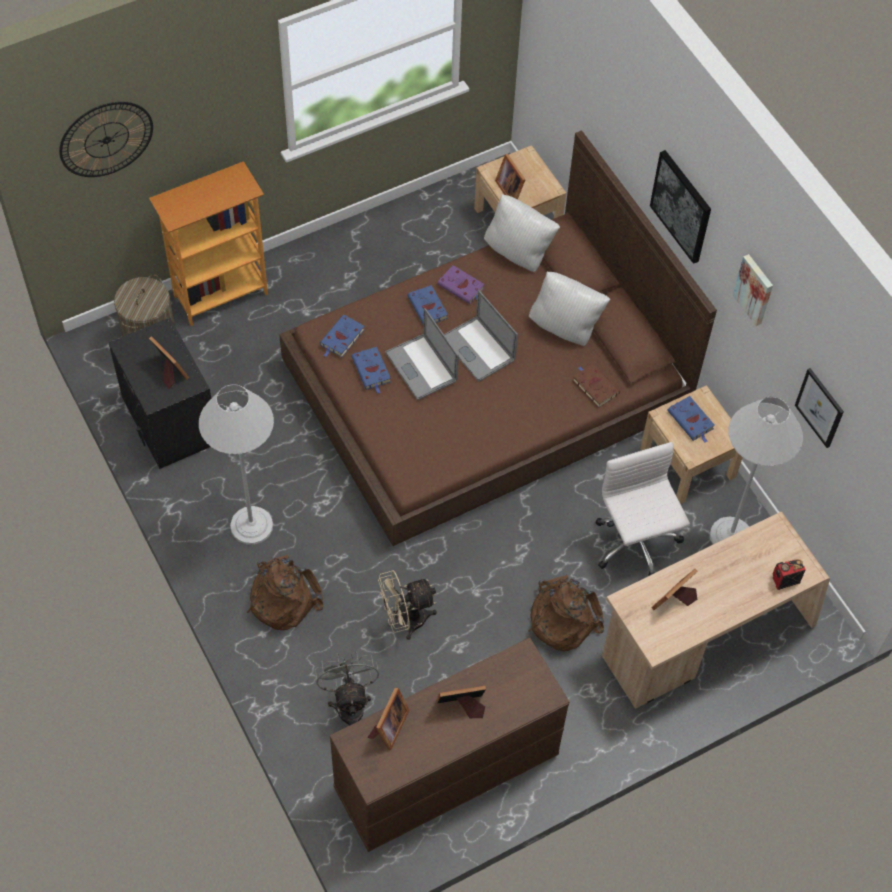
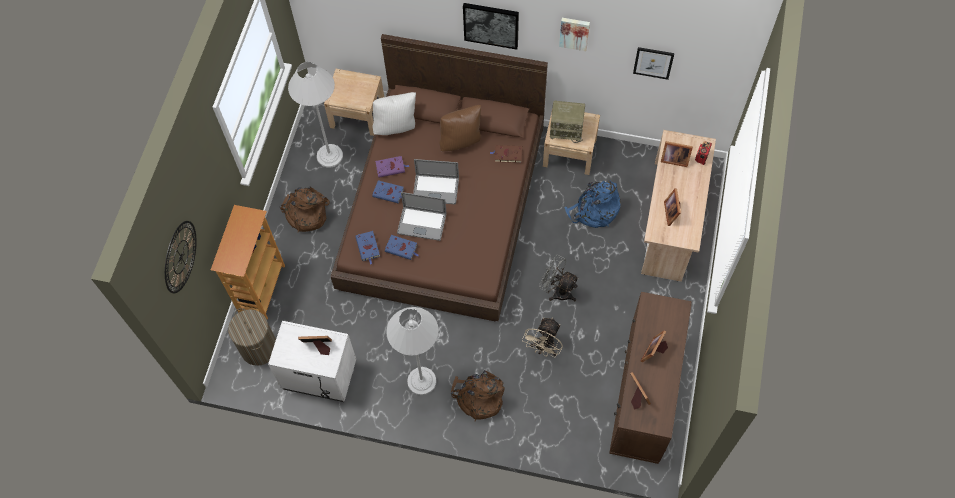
camera: 45 degrees left, 5 degrees up
black nightstand [109,318,211,469] -> white nightstand [268,321,356,402]
grey fan [315,651,379,726] -> grey fan moved to [539,256,579,301]
picture frame [495,154,526,200] -> picture frame moved to [661,141,693,167]
brown backpack [528,575,604,651] -> brown backpack moved to [279,187,330,232]
white pillow [529,272,610,346] -> brown pillow [440,105,481,151]
white office chair [595,442,690,576] -> blue backpack [564,180,621,228]
blue book [667,396,715,443] -> radio [550,101,585,143]
white floor lamp [710,397,803,544] -> white floor lamp moved to [288,62,343,168]

